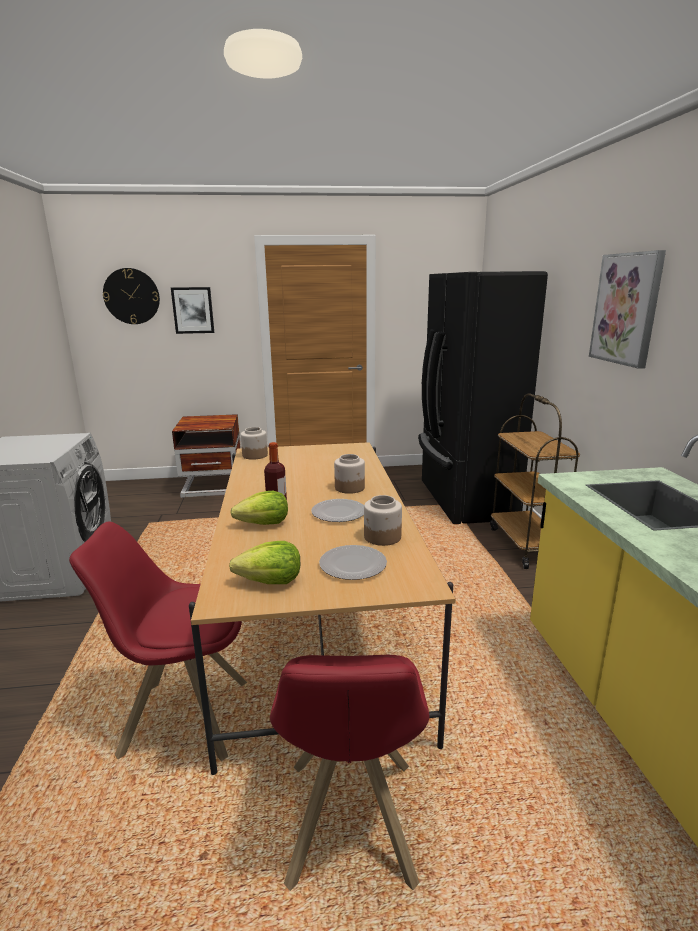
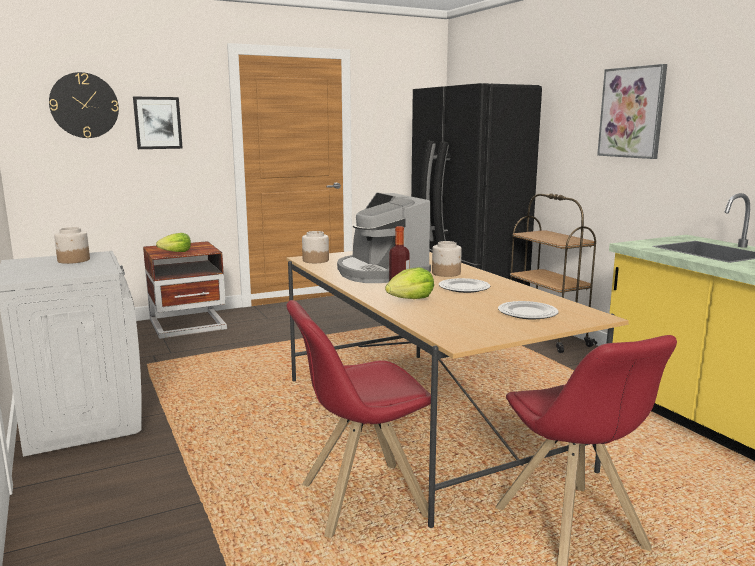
camera: 20 degrees left, 5 degrees down
lettuce [229,541,300,584] -> lettuce moved to [156,233,191,252]
jar [364,495,402,546] -> jar moved to [54,227,90,264]
none -> coffee machine [337,193,431,283]

